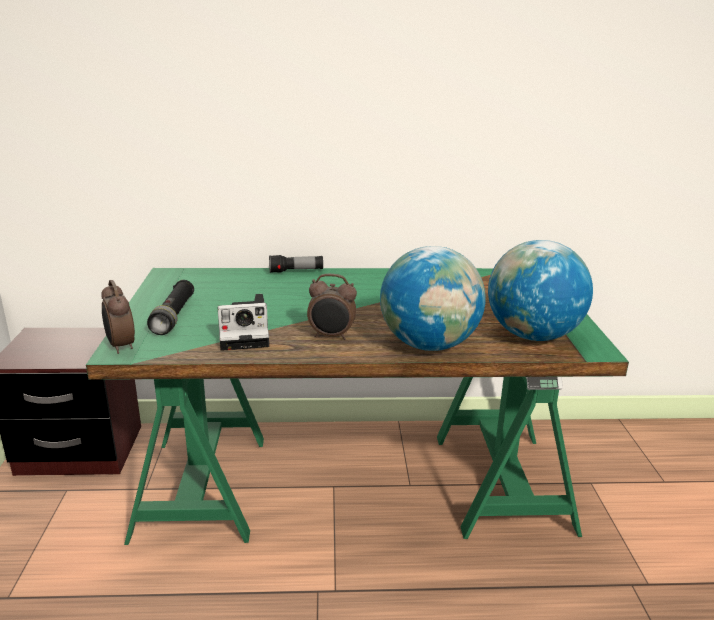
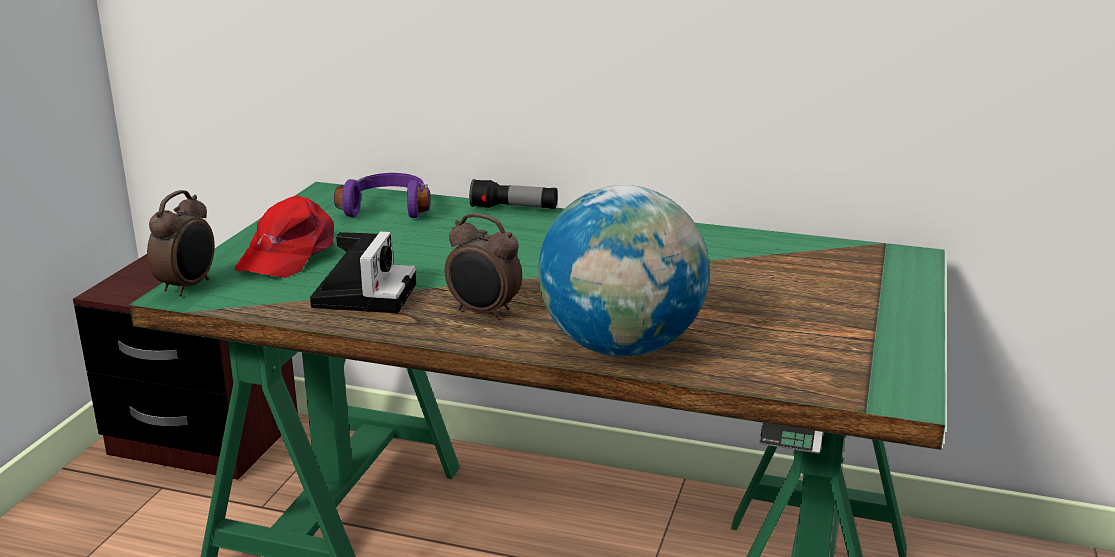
camera: 20 degrees right, 0 degrees up
alarm clock [101,280,135,354] -> alarm clock turned 150 degrees counterclockwise [147,190,215,296]
black flashlight [147,280,194,335] -> red cap [235,195,334,278]
camera [218,294,269,351] -> camera turned 90 degrees counterclockwise [310,231,416,313]
globe [488,240,593,341] -> none
none -> purple headphones [334,173,431,218]

